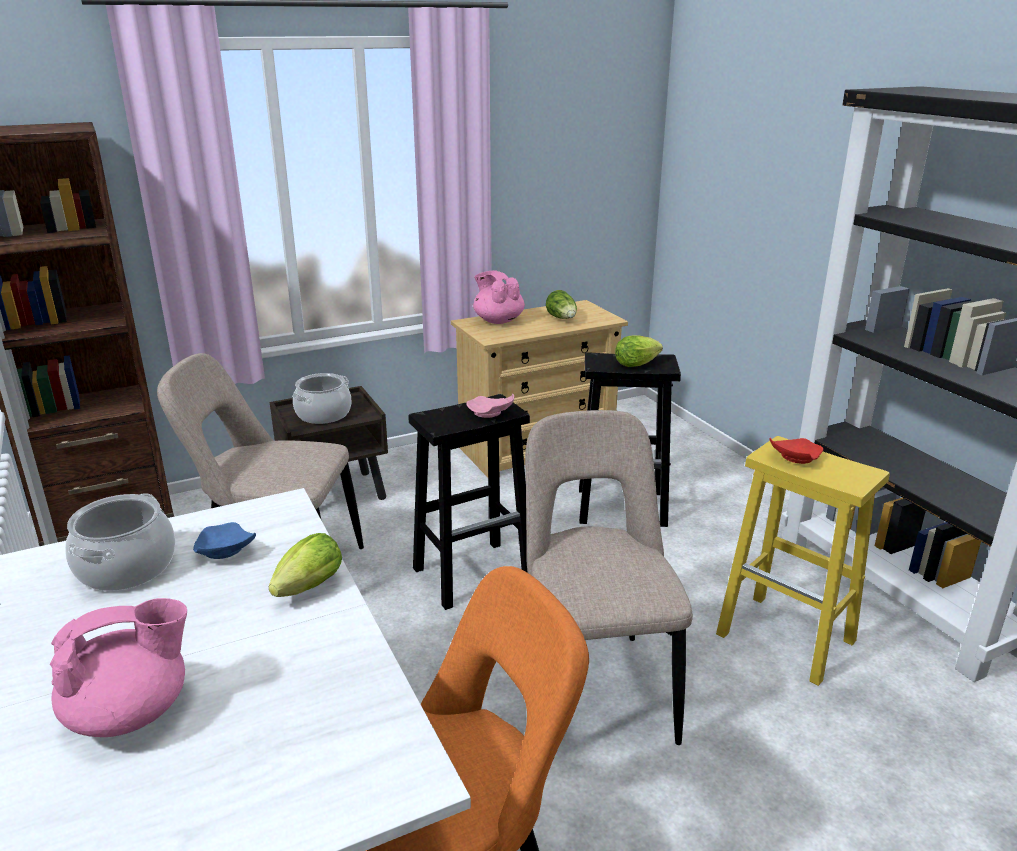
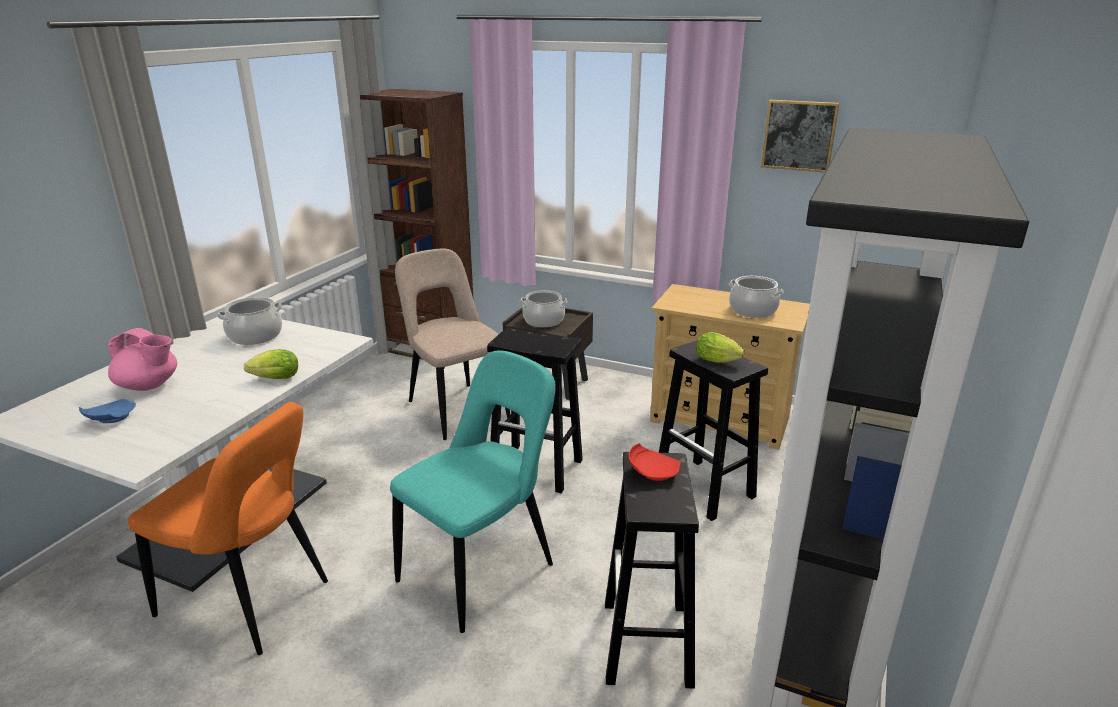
camera: 50 degrees right, 0 degrees up
blue plate [193,522,256,559] -> blue plate moved to [79,399,136,423]
pink plate [466,394,514,418] -> none
pink teapot [473,270,525,324] -> none
beige chair [525,410,693,745] -> turquoise chair [390,350,556,633]
lettuce [546,290,577,319] -> cooking pot [729,276,784,318]
yellow stool [716,436,890,686] -> black stool [605,452,699,689]
none -> picture [761,100,839,172]

